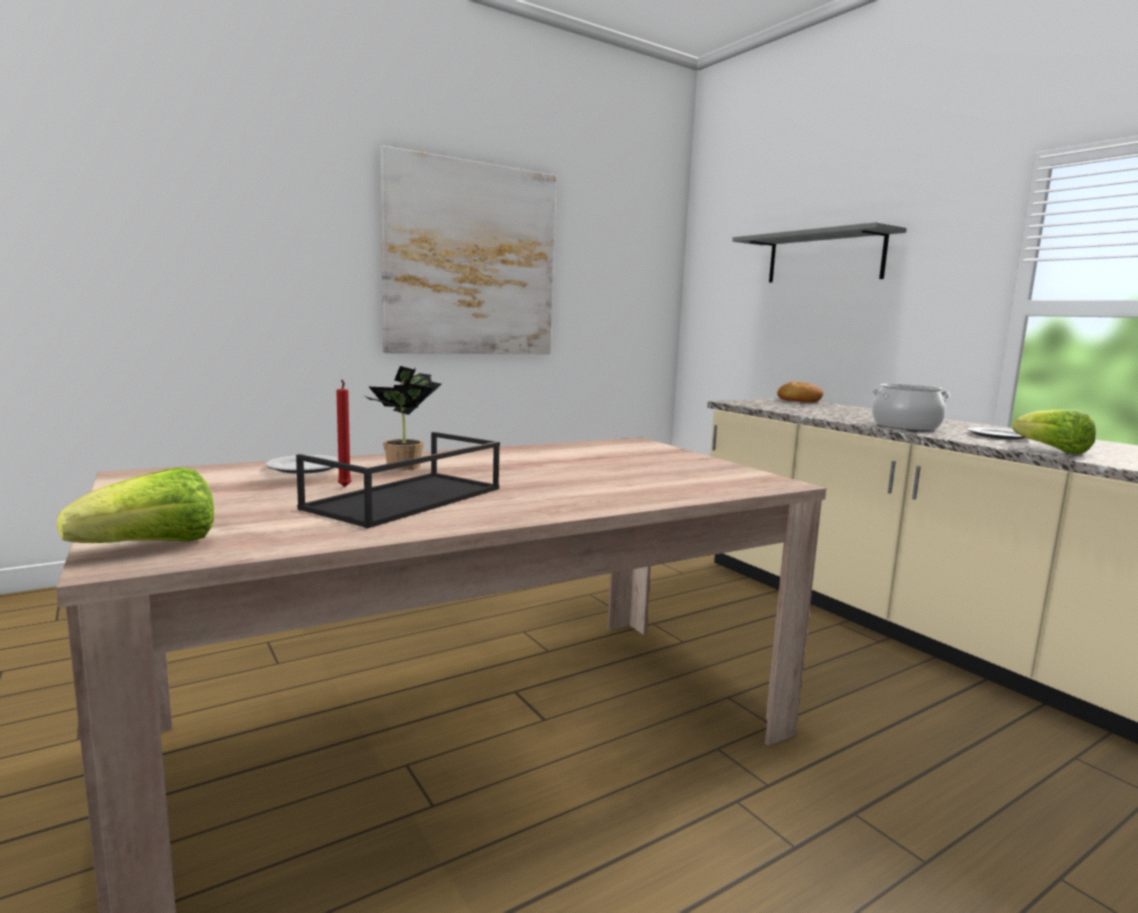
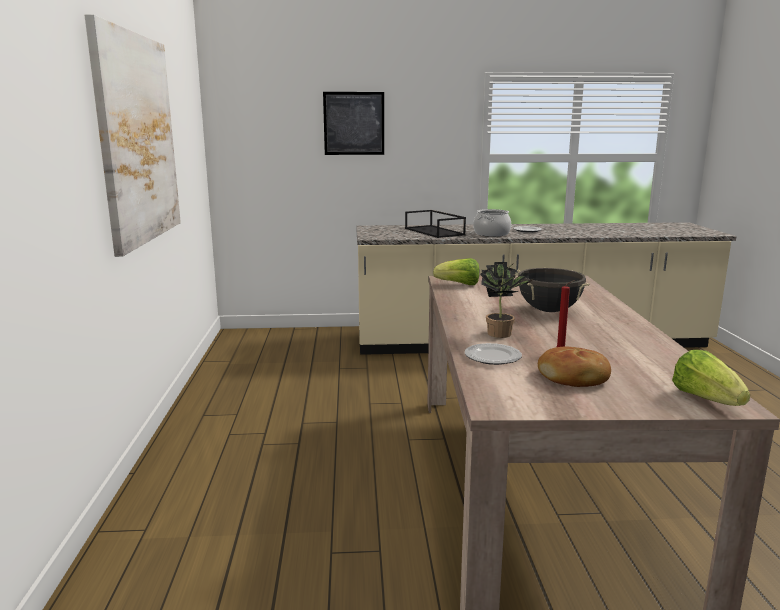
camera: 60 degrees left, 5 degrees up
black tray [296,432,500,529] -> black tray moved to [405,210,466,238]
grey shelf [732,222,907,283] -> picture [323,92,384,155]
bread [777,382,823,402] -> bread moved to [538,347,611,387]
lettuce [1012,409,1096,454] -> lettuce moved to [433,258,479,285]
none -> black cooking pot [517,268,589,312]

